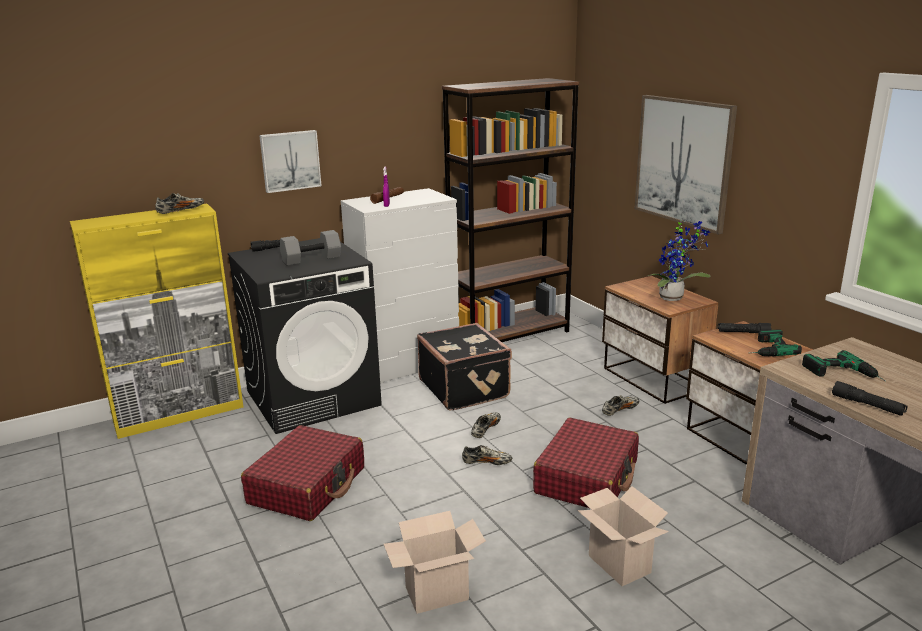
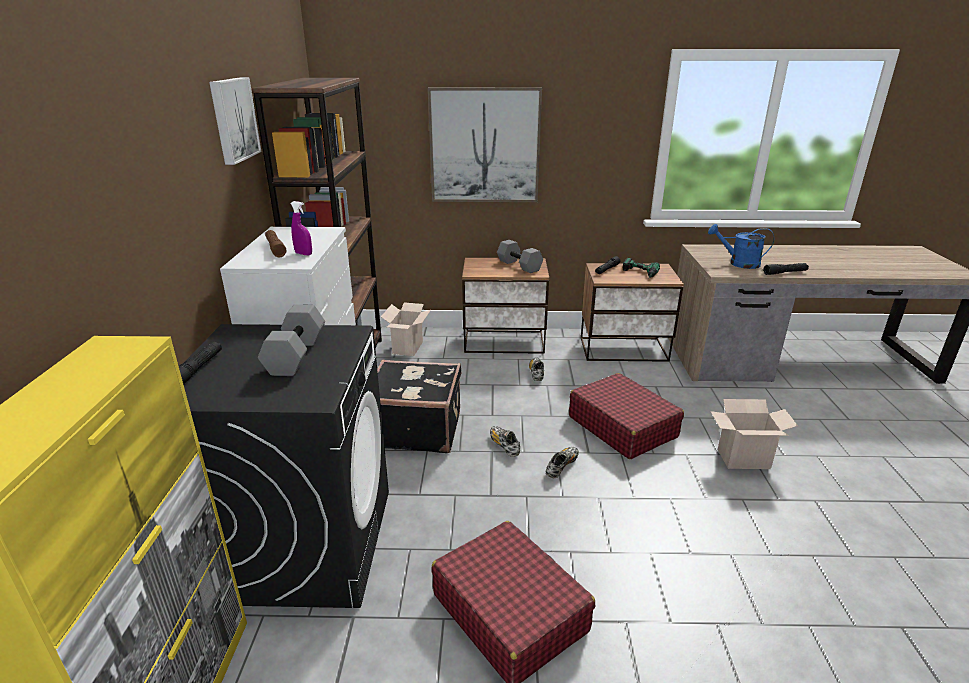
camera: 60 degrees left, 5 degrees up
shoe [155,193,204,214] -> none
picture [259,130,322,193] -> picture moved to [209,77,261,165]
cardboard box [384,511,486,614] -> cardboard box moved to [381,302,431,356]
potted plant [648,221,710,301] -> grey dumbbell [497,240,543,273]
power drill [802,350,885,381] -> blue watering can [708,224,774,269]

